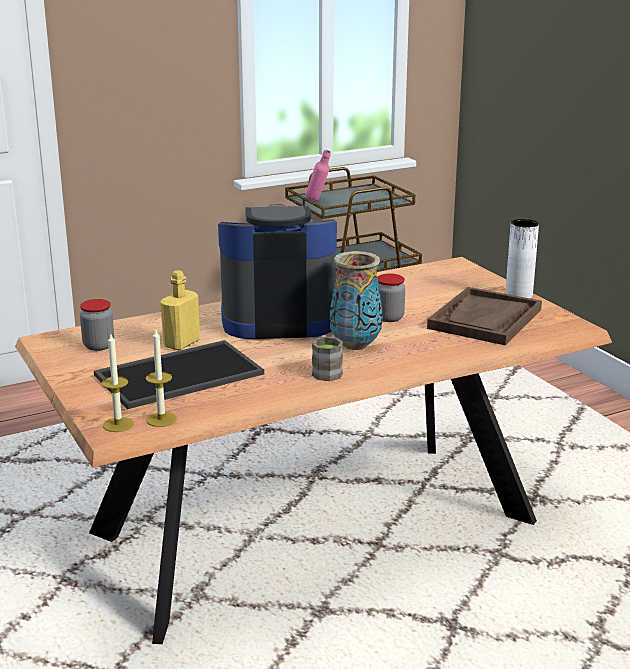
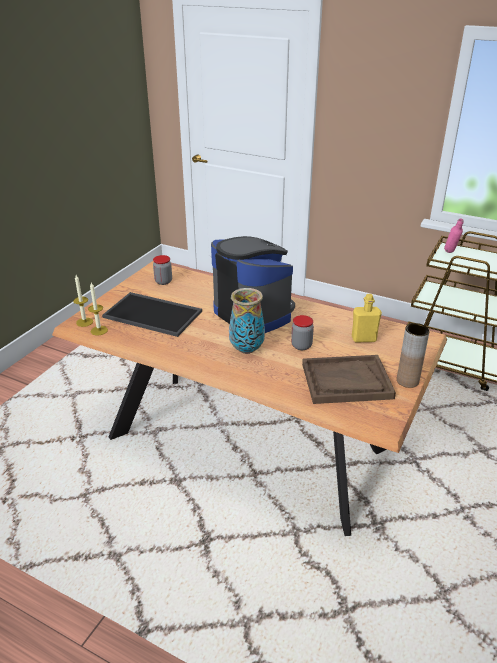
camera: 55 degrees right, 10 degrees up
yellow bottle [160,270,200,350] -> yellow bottle moved to [352,294,382,342]
brown mug [312,335,343,381] -> none
white vase [505,219,539,299] -> brown vase [397,323,430,388]

